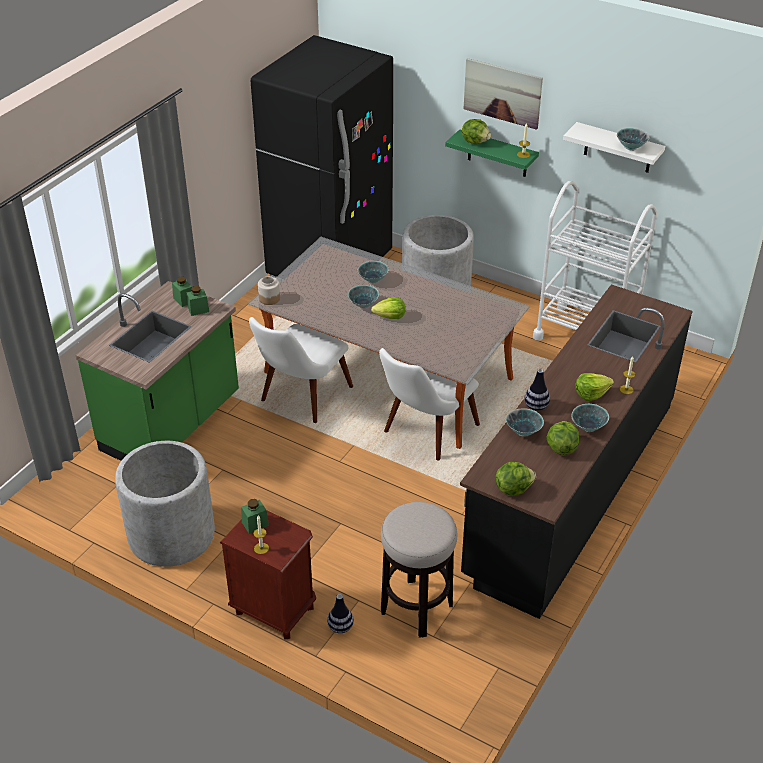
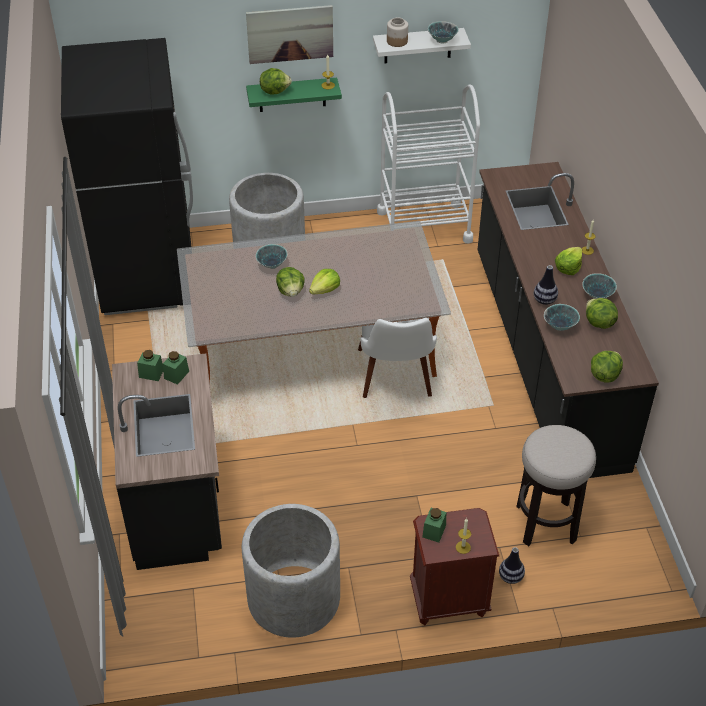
camera: 40 degrees left, 5 degrees up
green counter [76,281,239,461] -> black counter [112,354,222,570]
white chair [249,317,353,423] -> none
jar [258,276,280,305] -> jar moved to [387,18,408,47]
bowl [348,285,379,308] -> lettuce [276,267,305,297]

